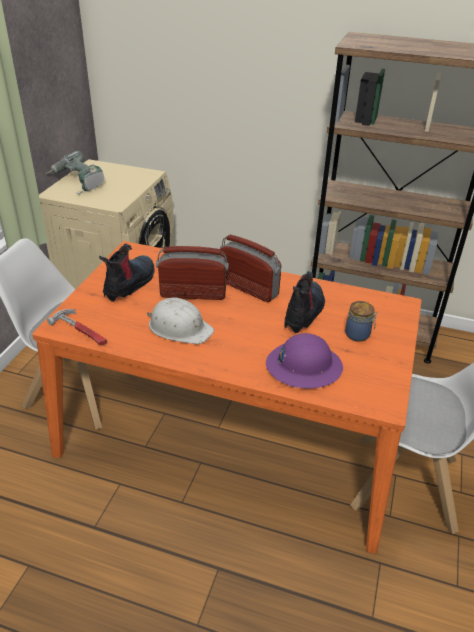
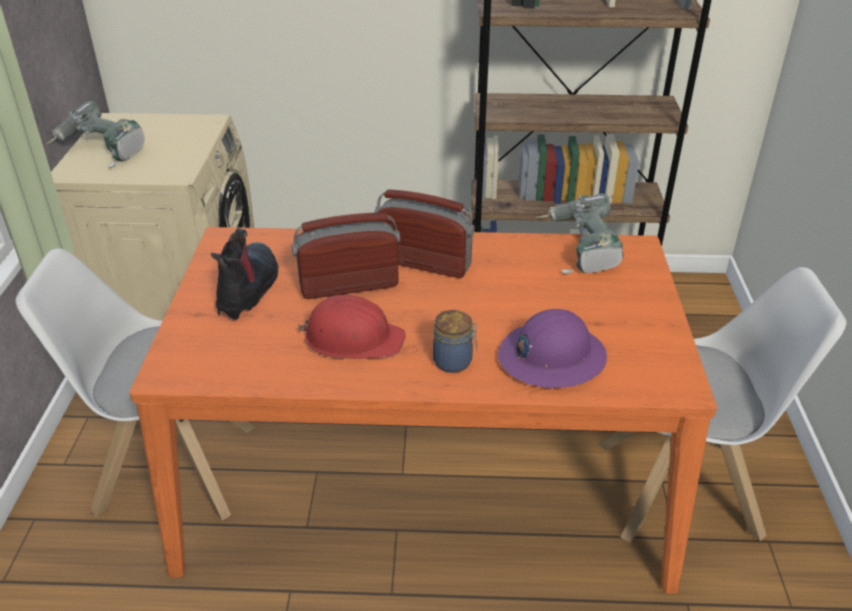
camera: 15 degrees left, 0 degrees up
hammer [47,309,107,345] -> none
white hard hat [147,297,214,344] -> red hard hat [298,295,406,359]
boot [284,271,325,333] -> none
jar [345,301,377,342] -> jar moved to [433,310,477,373]
none -> power drill [536,193,624,274]

